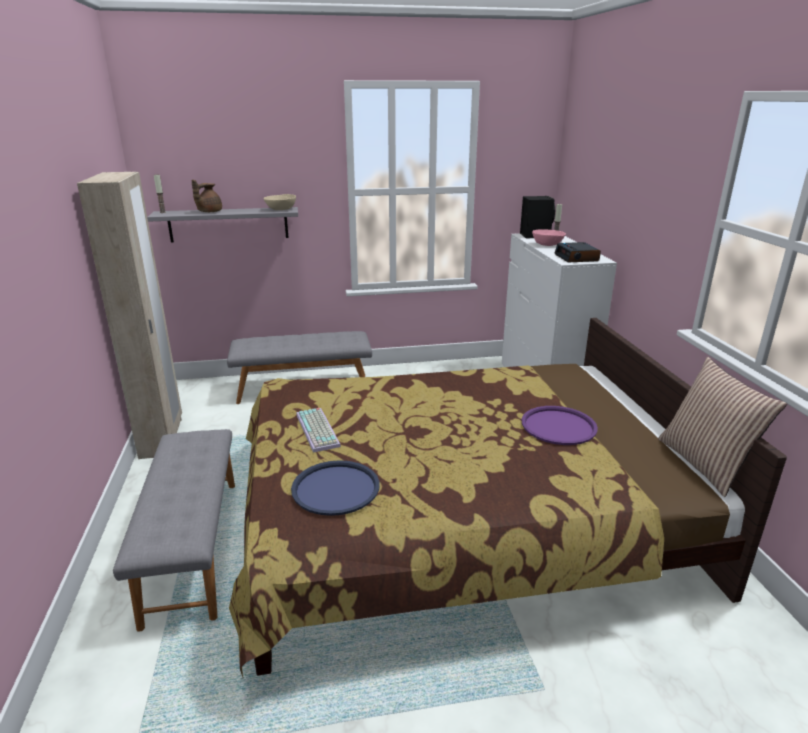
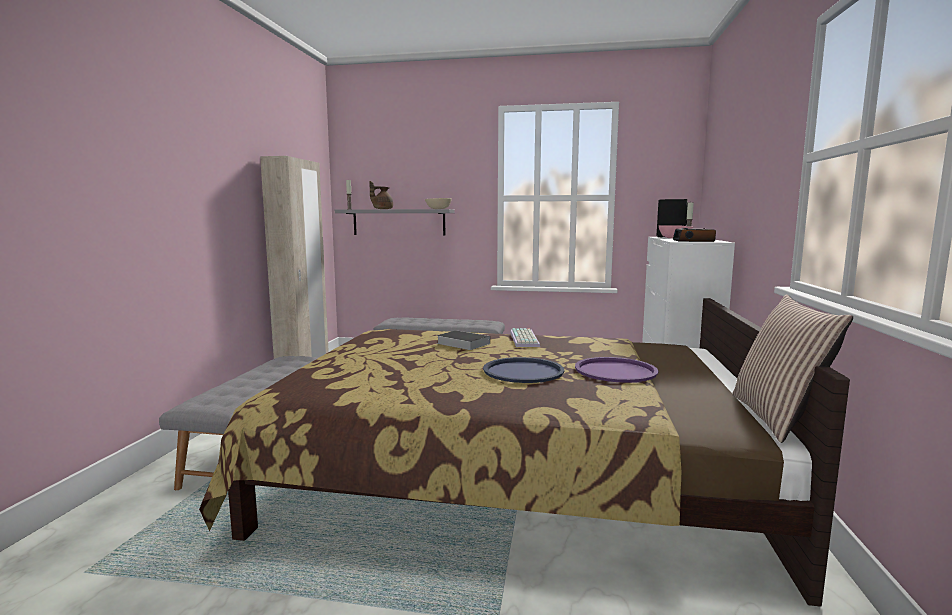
camera: 20 degrees right, 15 degrees down
blue tray [291,460,380,516] -> blue tray moved to [483,357,564,383]
keyboard [296,408,341,453] -> keyboard moved to [510,328,540,347]
none -> book [437,330,490,350]

